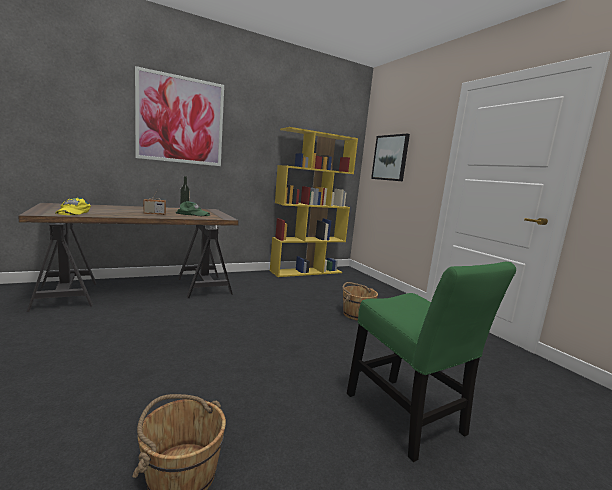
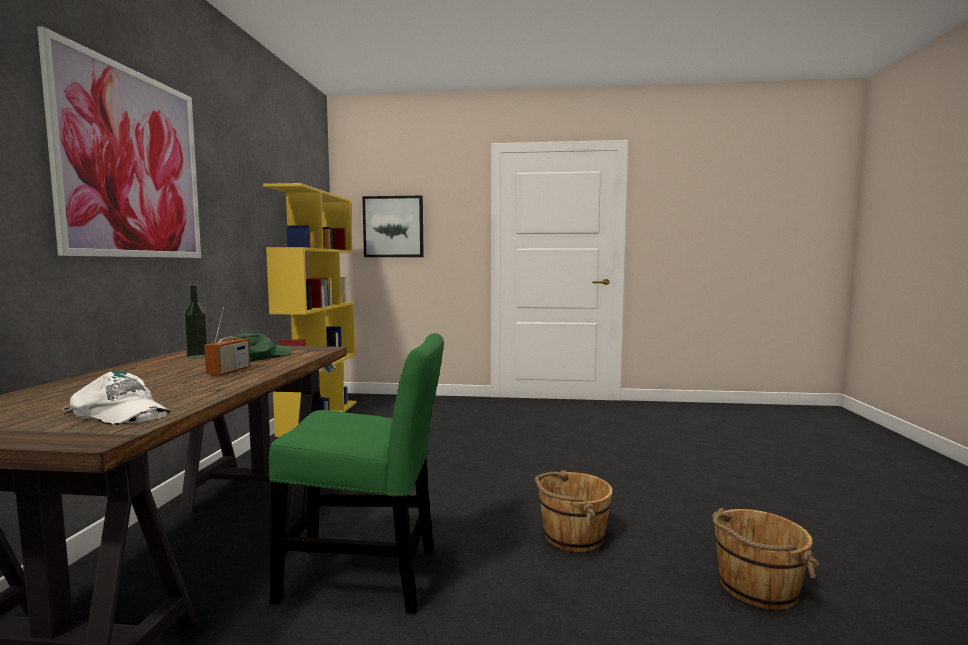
camera: 55 degrees left, 5 degrees down
yellow cap [55,198,91,215] -> white cap [61,371,170,425]
brown bucket [342,282,378,321] -> brown bucket moved to [535,470,613,552]
green chair [347,262,516,462] -> green chair moved to [269,333,444,614]

